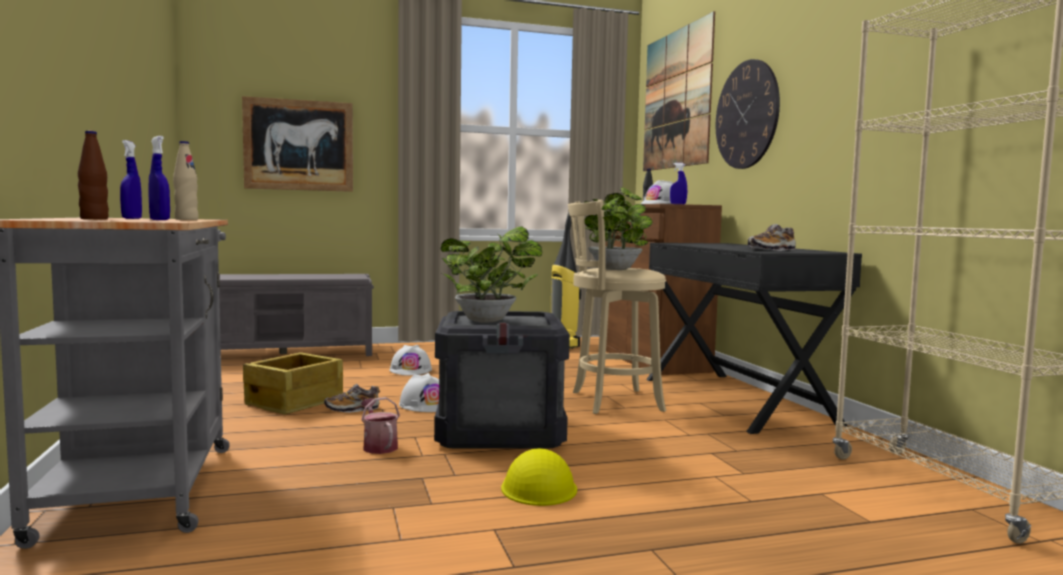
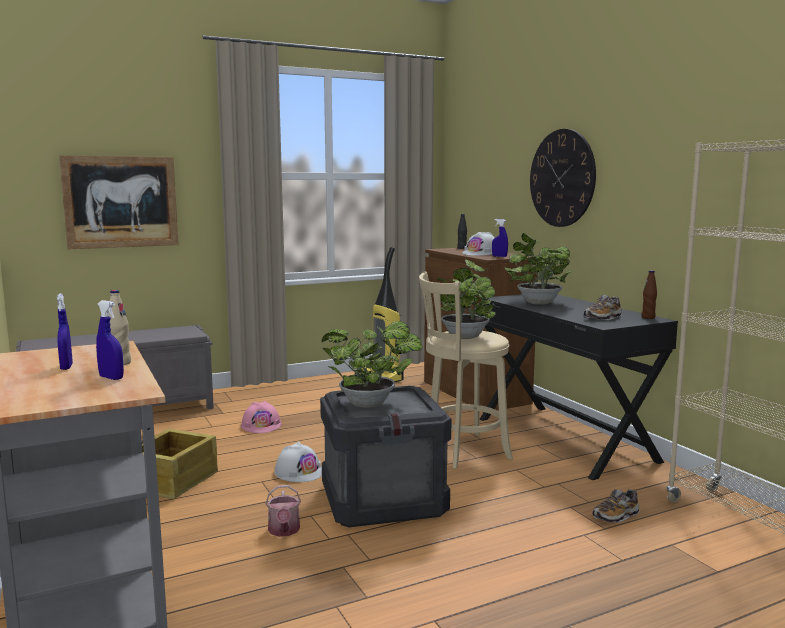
camera: 10 degrees left, 5 degrees up
brown bottle [78,131,109,219] -> brown bottle moved to [641,270,657,319]
shoe [324,384,380,413] -> shoe moved to [593,489,639,523]
watering can [361,397,400,454] -> watering can turned 150 degrees counterclockwise [265,485,301,537]
white hard hat [389,345,432,375] -> pink hard hat [241,401,282,433]
yellow hard hat [501,448,577,506] -> none
picture [643,11,715,171] -> none
none -> potted plant [504,233,574,305]

